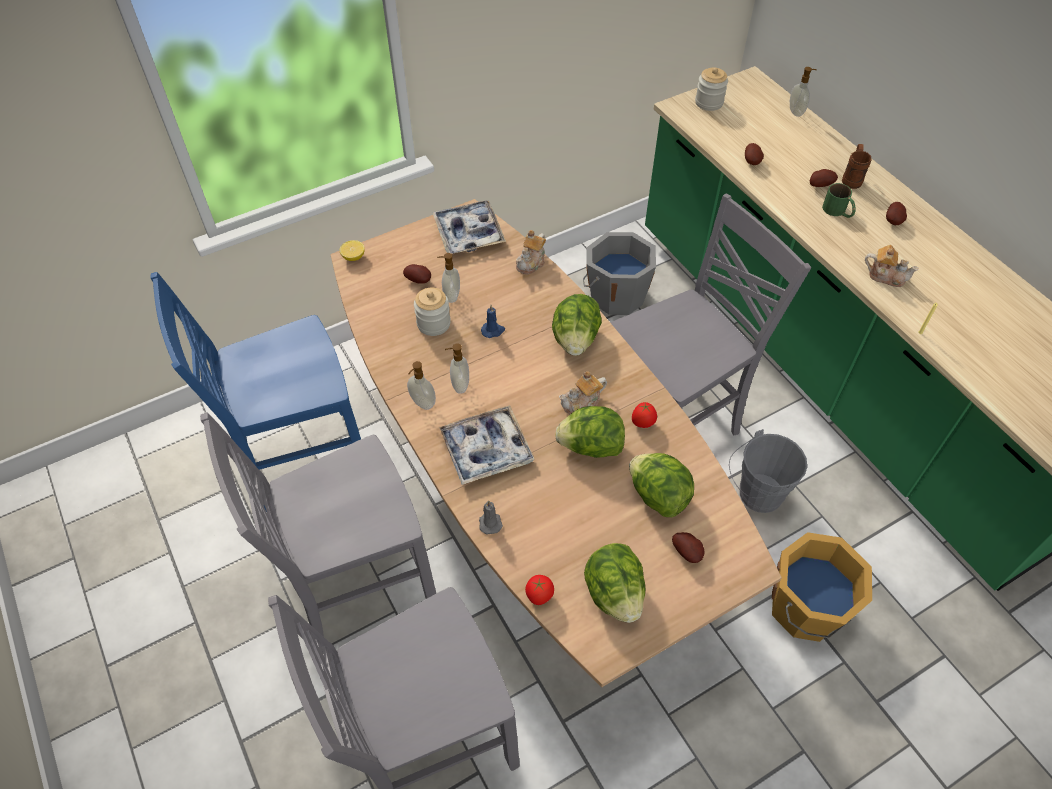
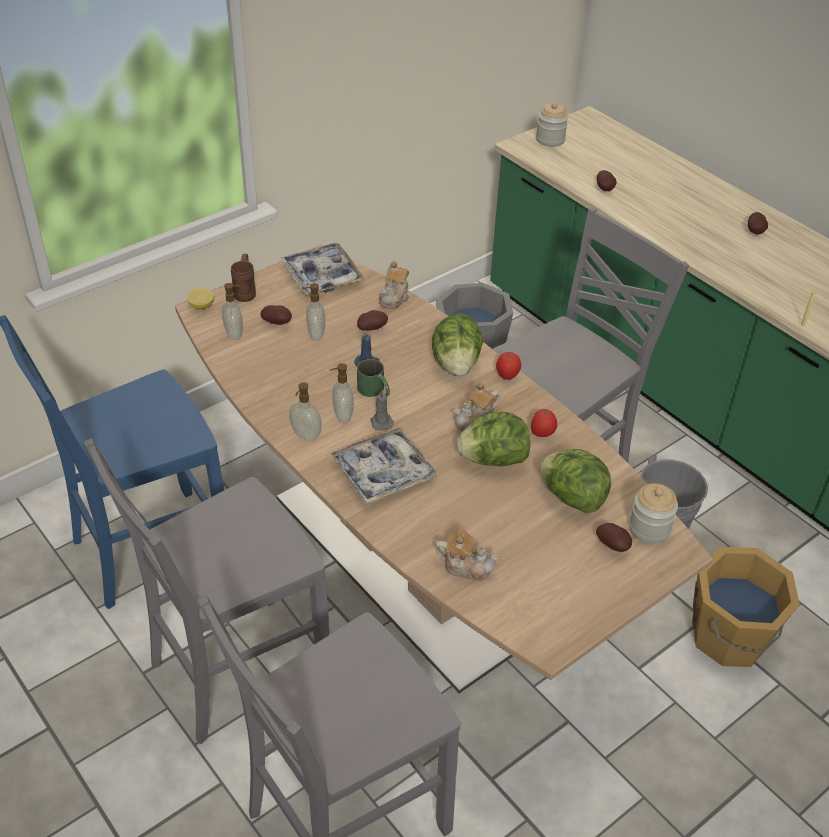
camera: 10 degrees left, 10 degrees down
jar [414,288,451,336] -> jar moved to [629,483,678,544]
grey candle [479,501,503,534] -> grey candle moved to [370,390,394,431]
tomato [525,575,554,605] -> tomato moved to [496,352,521,380]
lettuce [584,543,645,623] -> none
soap dispenser [790,67,817,117] -> soap dispenser moved to [222,283,243,340]
potato [810,169,838,187] -> potato moved to [357,310,388,331]
green mug [822,183,856,218] -> green mug moved to [357,359,390,397]
brown mug [842,144,872,189] -> brown mug moved to [231,254,256,302]
teapot [865,245,919,287] -> teapot moved to [435,529,499,581]

